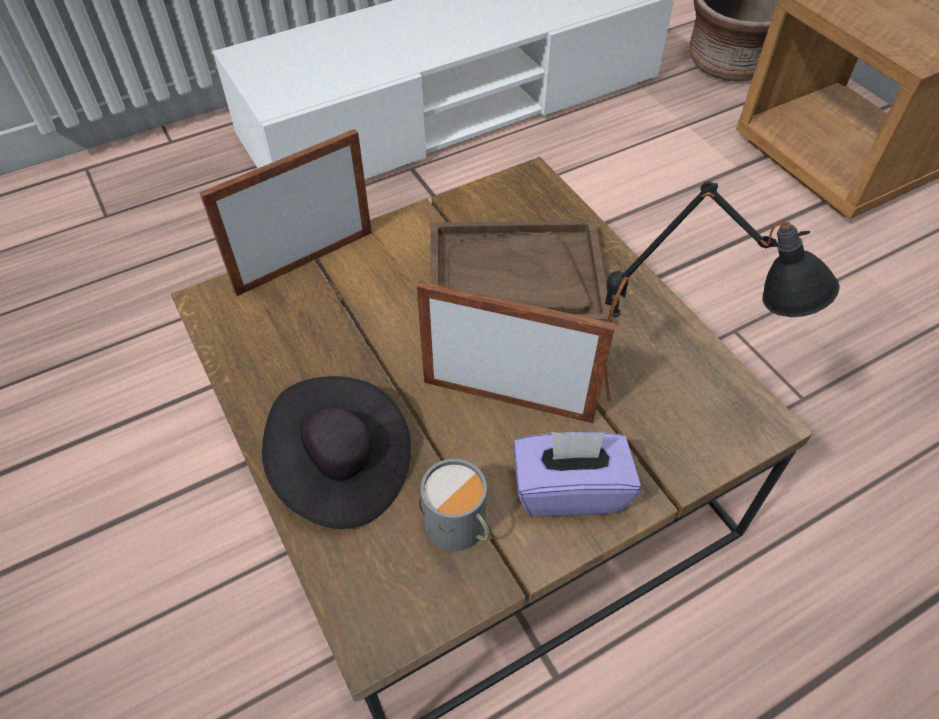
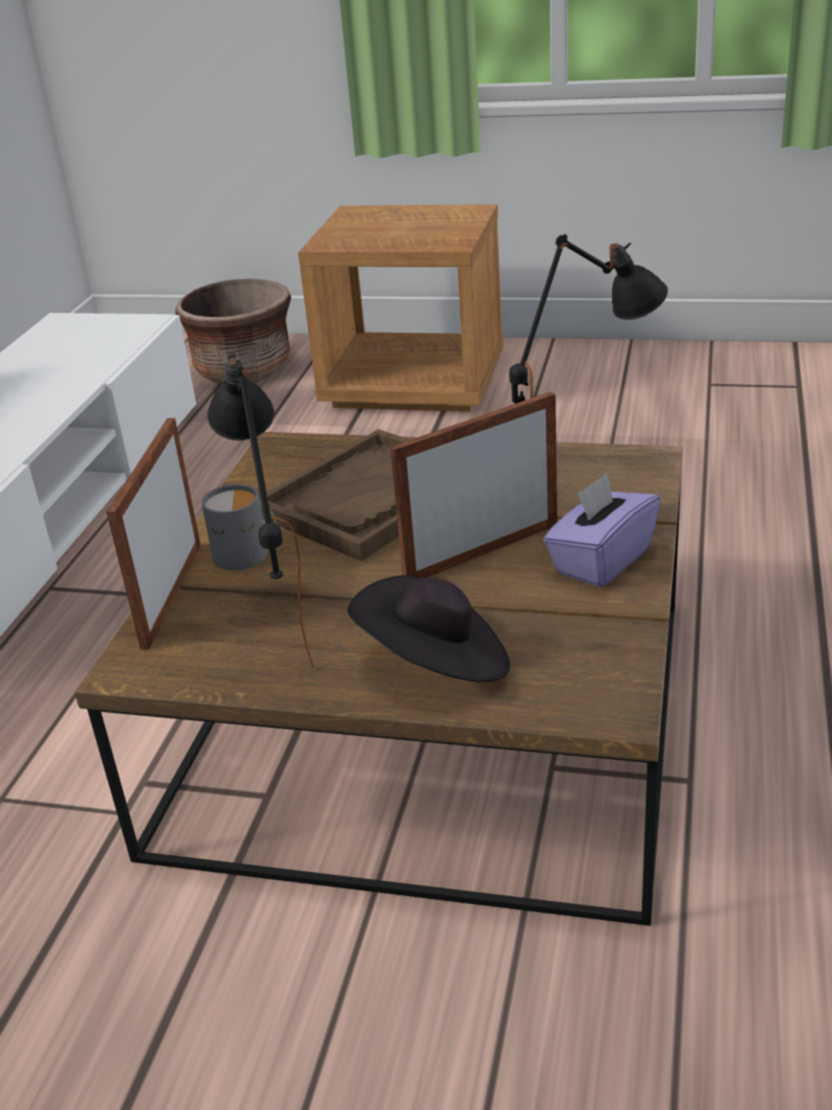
camera: 45 degrees left, 20 degrees down
grey mug [419,459,490,551] -> grey mug moved to [202,484,278,571]
none -> black table lamp [207,353,314,668]

